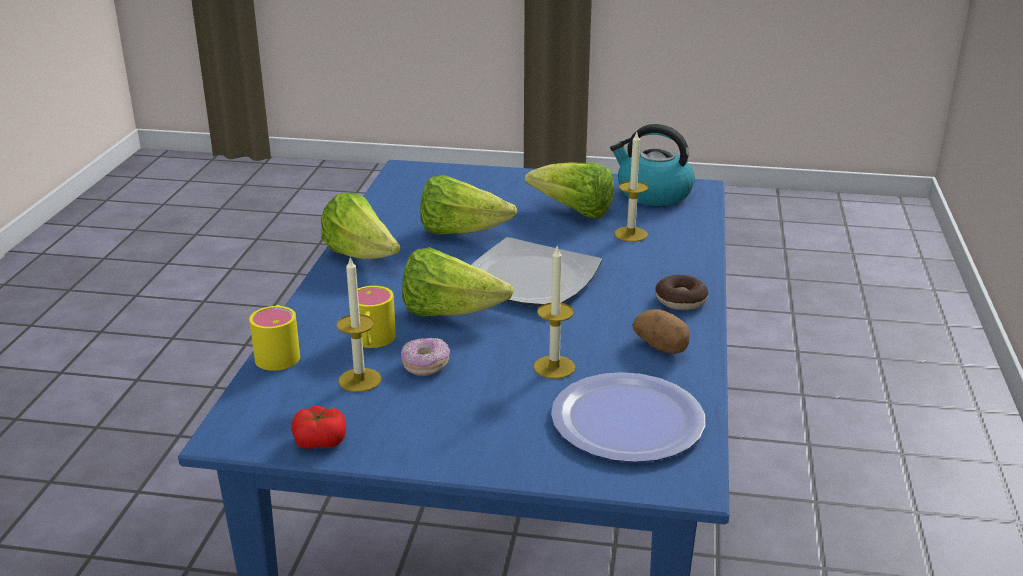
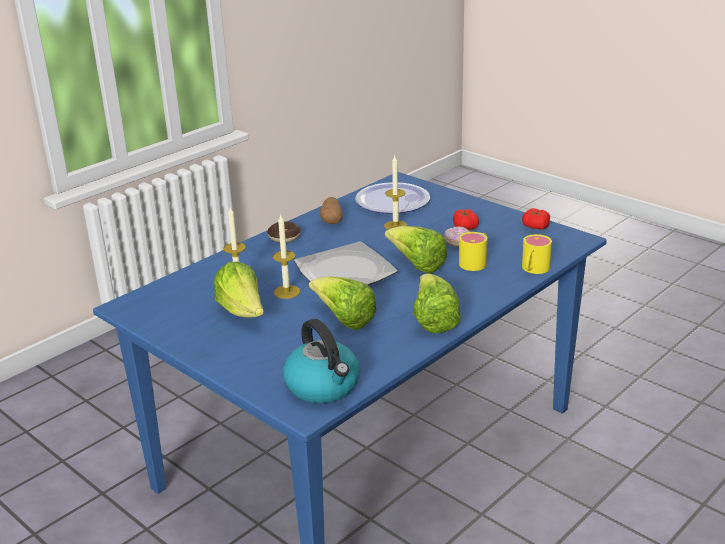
camera: 145 degrees left, 0 degrees up
candle [337,256,381,392] -> candle moved to [273,214,300,299]
kettle [610,124,695,206] -> kettle moved to [283,319,360,403]
none -> tomato [453,209,479,230]

